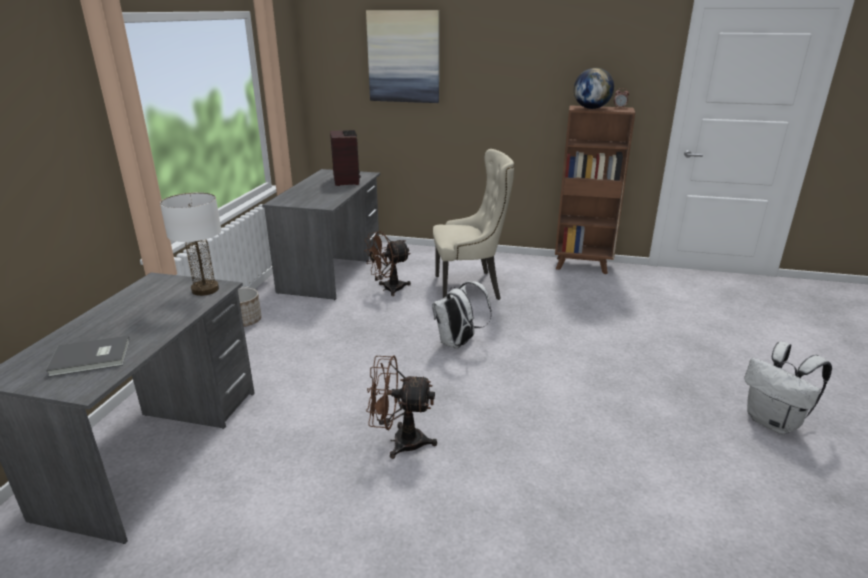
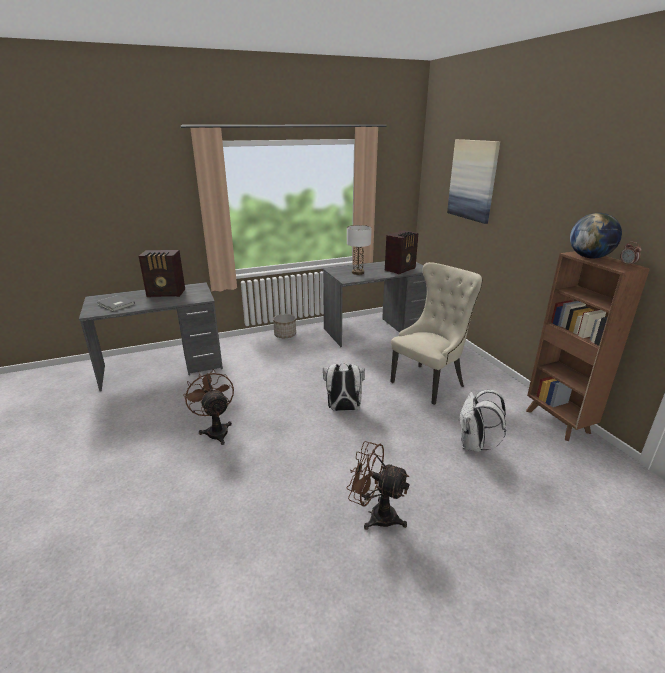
camera: 55 degrees right, 0 degrees up
table lamp [160,192,221,296] -> table lamp moved to [347,225,372,275]
brown fan [364,231,411,296] -> brown fan moved to [347,441,410,530]
beige chair [433,149,514,300] -> beige chair turned 90 degrees counterclockwise [390,262,482,405]
white backpack [744,341,832,434] -> white backpack moved to [458,390,506,453]
none -> radio [139,250,185,297]

